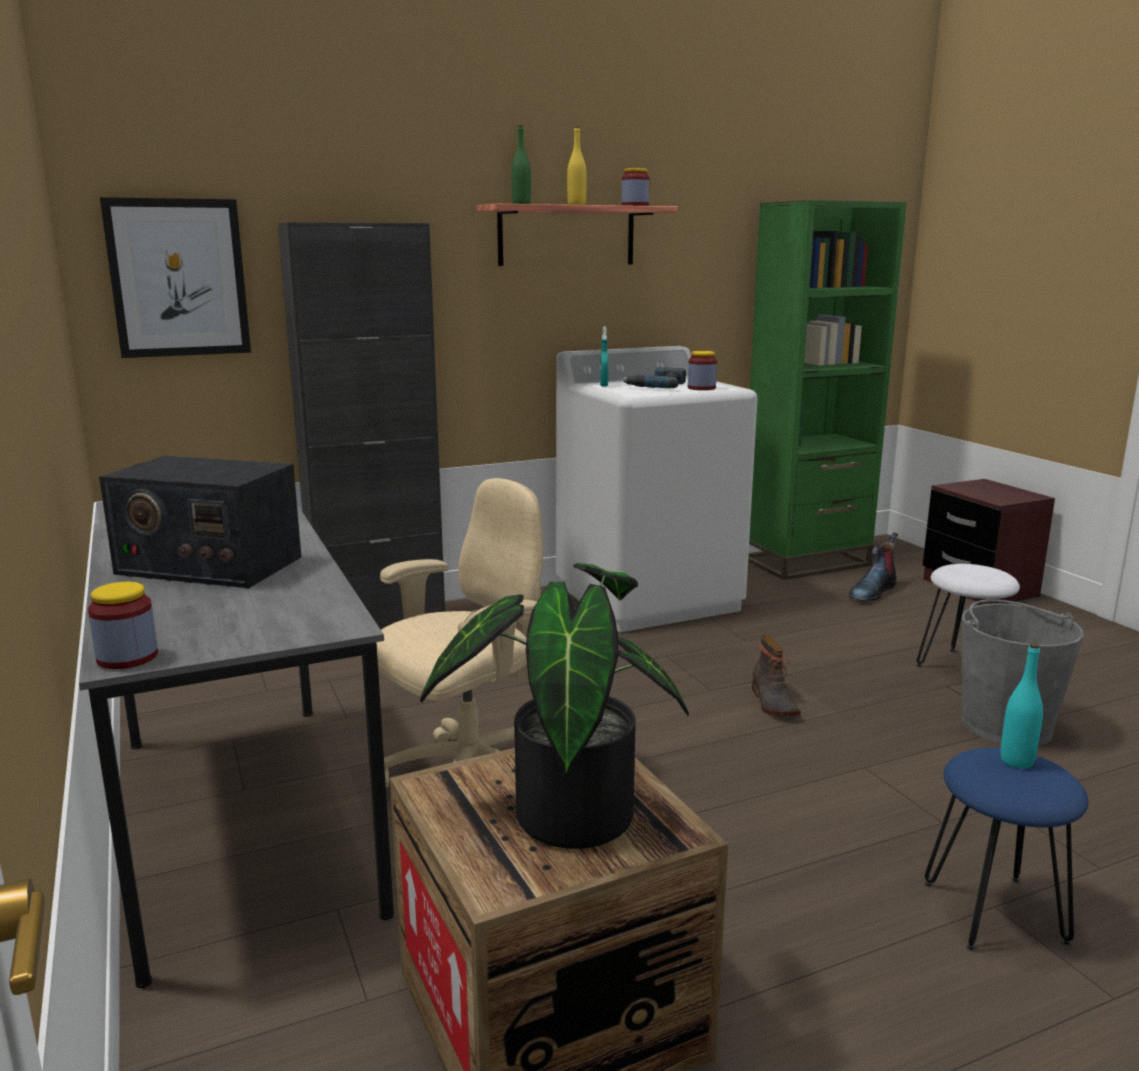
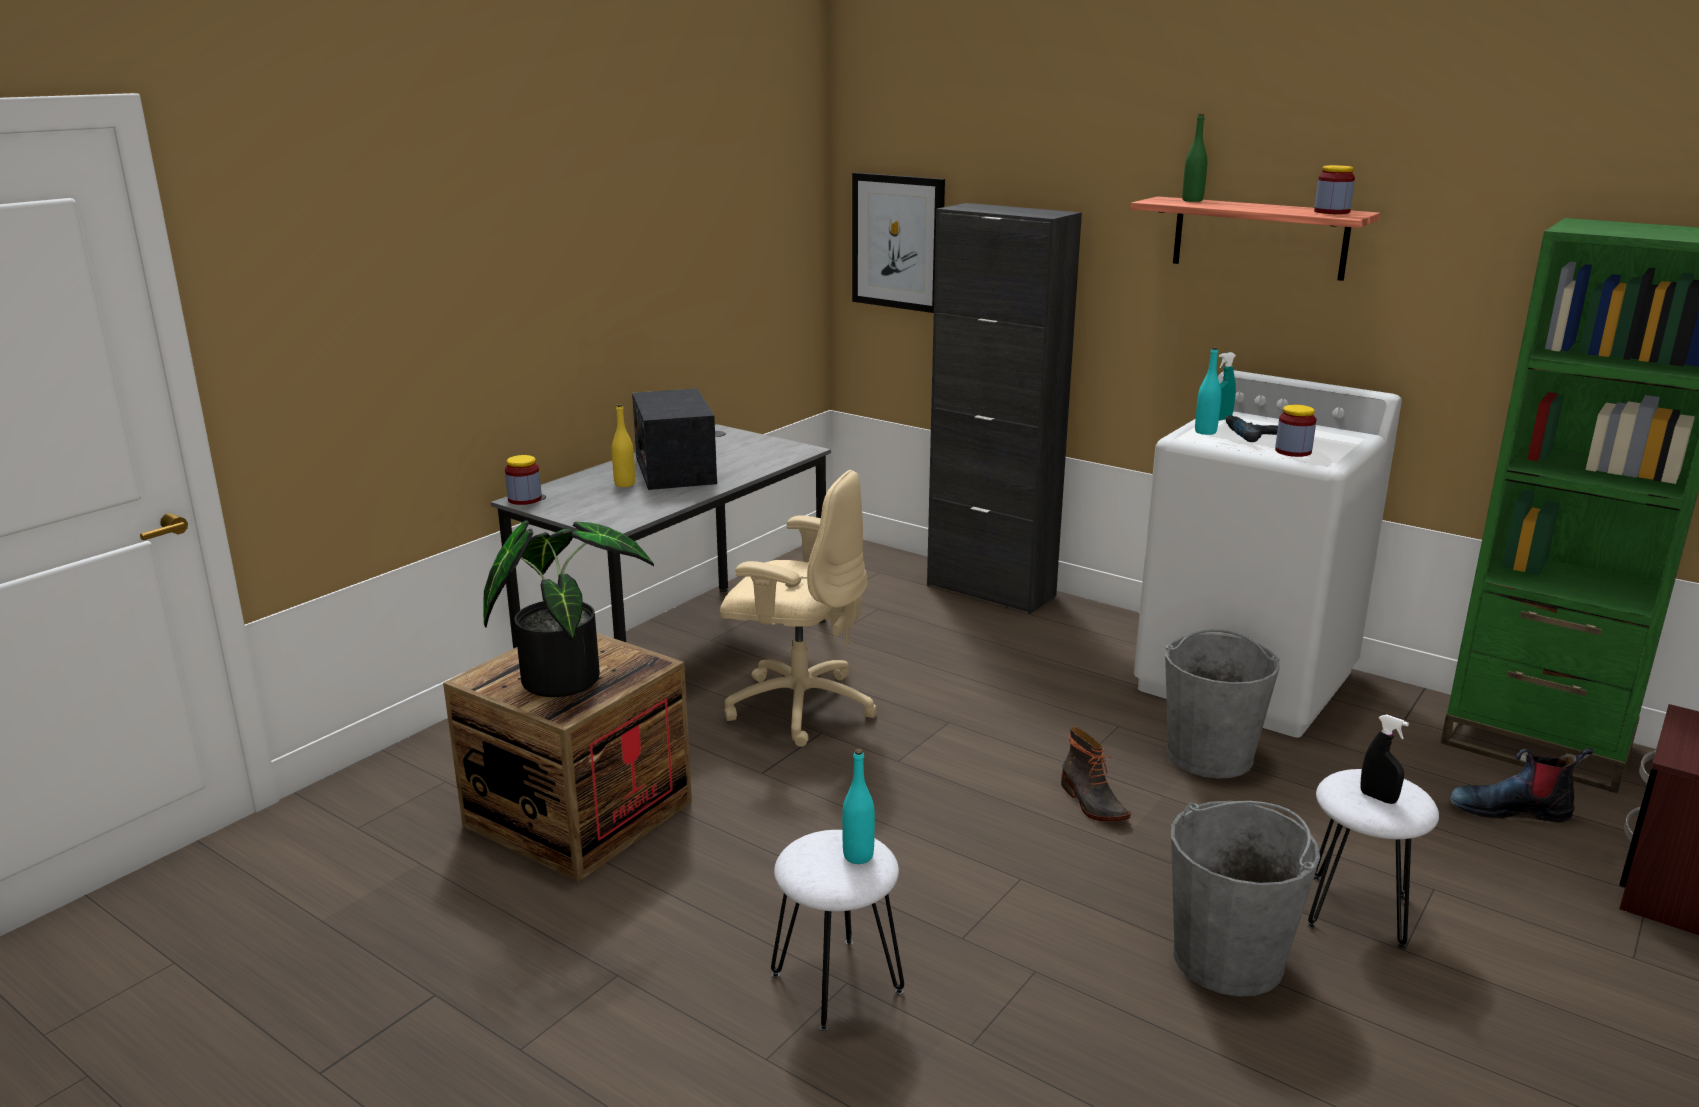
camera: 60 degrees right, 5 degrees up
yellow bottle [567,126,587,205] -> yellow bottle moved to [612,404,635,487]
boot [752,635,801,716] -> boot turned 75 degrees counterclockwise [1061,727,1131,822]
blue stool [924,748,1088,952] -> white stool [771,830,904,1031]
none -> grey bucket [1165,629,1280,779]
none -> turquoise bottle [1195,347,1221,435]
none -> black spray bottle [1360,714,1409,804]

